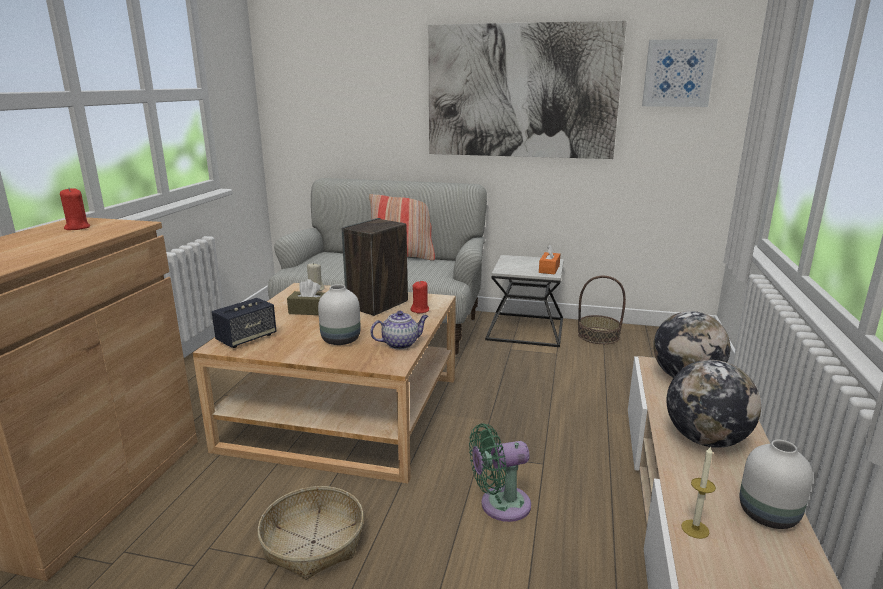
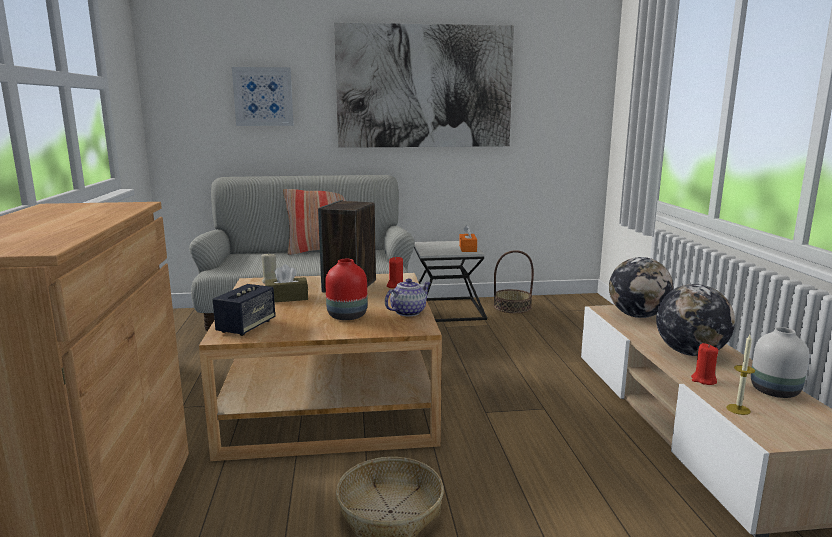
camera: 20 degrees left, 5 degrees down
red candle [60,187,90,230] -> red candle moved to [691,343,718,385]
white vase [318,284,360,345] -> red vase [325,259,367,320]
green fan [469,423,531,522] -> none
picture [642,39,718,107] -> picture moved to [232,67,293,126]

